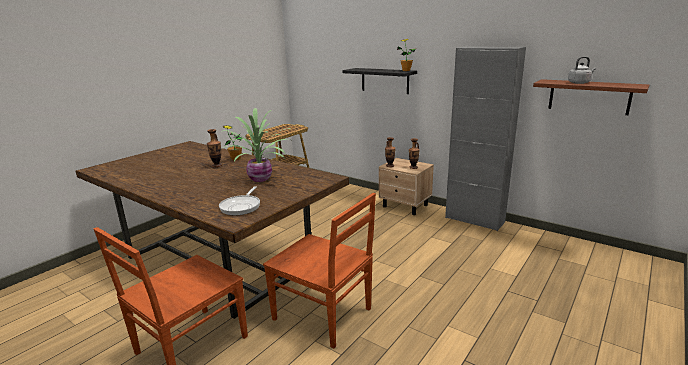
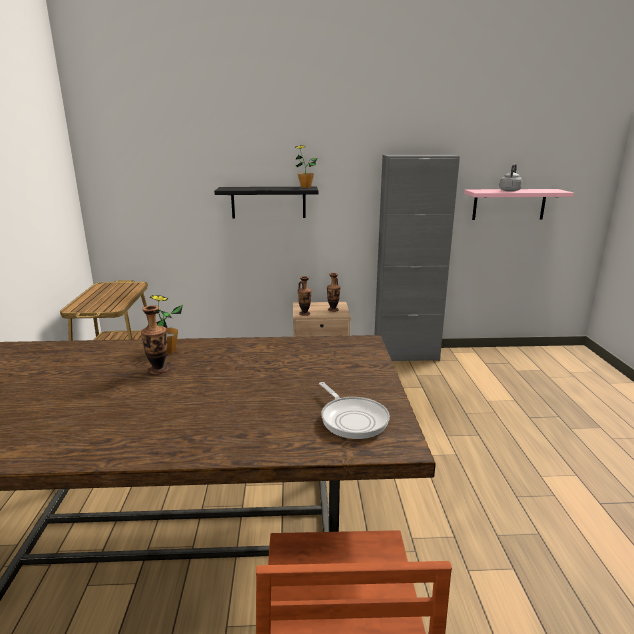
camera: 40 degrees left, 0 degrees up
potted plant [223,108,292,182] -> none
brown chair [263,193,376,348] -> none
brown shelf [533,79,649,115] -> pink shelf [464,189,574,220]

